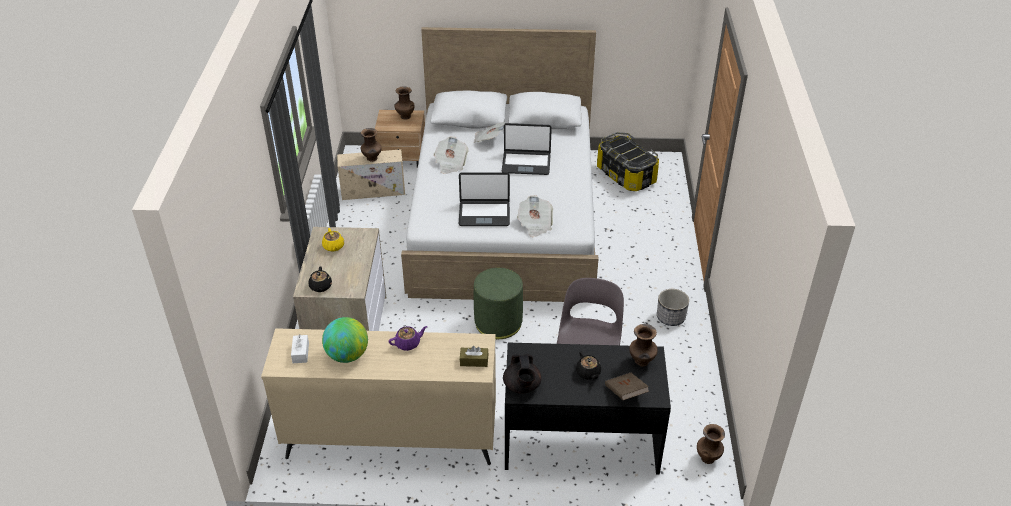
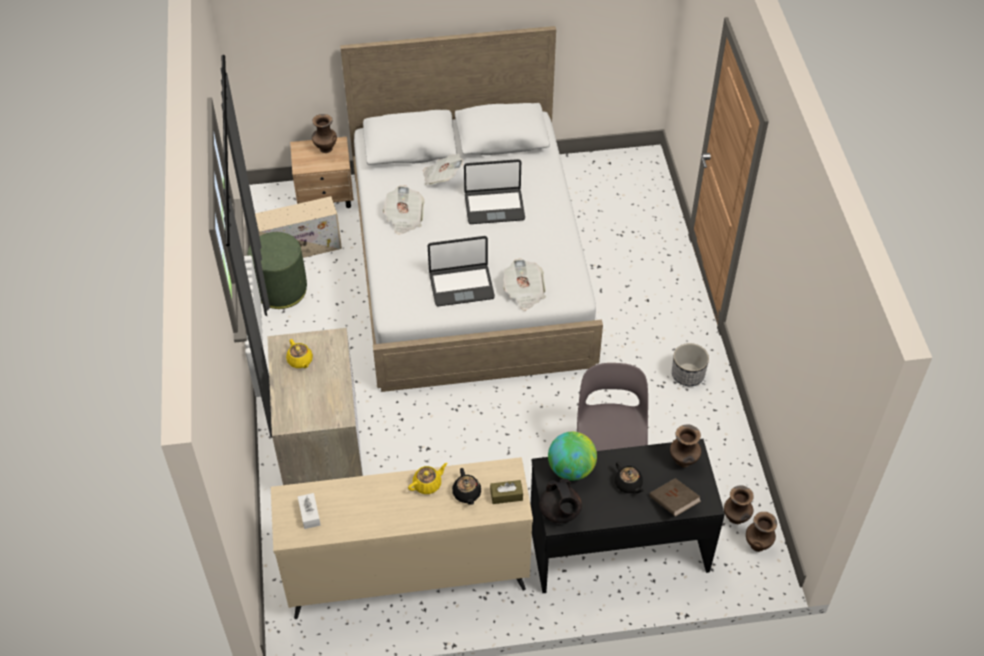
camera: 10 degrees left, 10 degrees up
black teapot [308,266,332,292] -> black teapot moved to [452,468,481,505]
globe [322,317,368,363] -> globe moved to [548,432,597,481]
brown vase [361,128,382,162] -> brown vase moved to [724,485,754,524]
purple teapot [389,326,427,351] -> yellow teapot [408,463,447,494]
green ottoman [474,268,523,339] -> green ottoman moved to [248,232,307,309]
storage box [597,132,659,191] -> none

